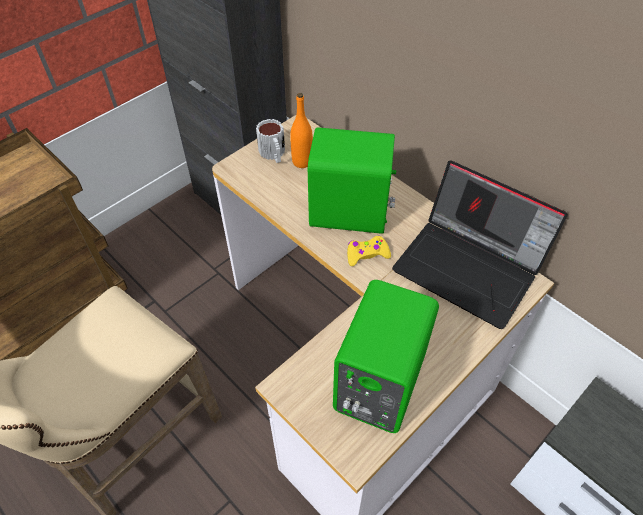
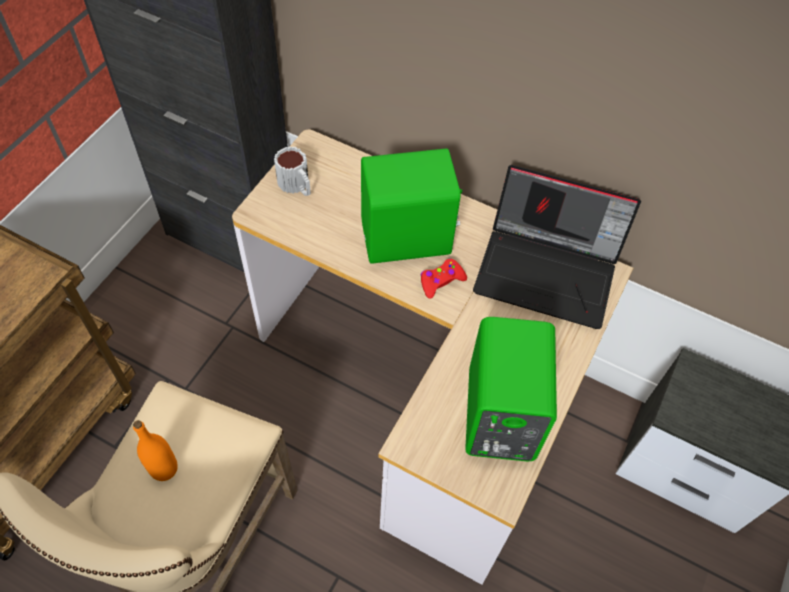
camera: 20 degrees left, 5 degrees up
orange bottle [290,93,313,168] -> orange bottle moved to [133,420,178,481]
yellow game controller [347,236,391,266] -> red game controller [421,258,467,299]

